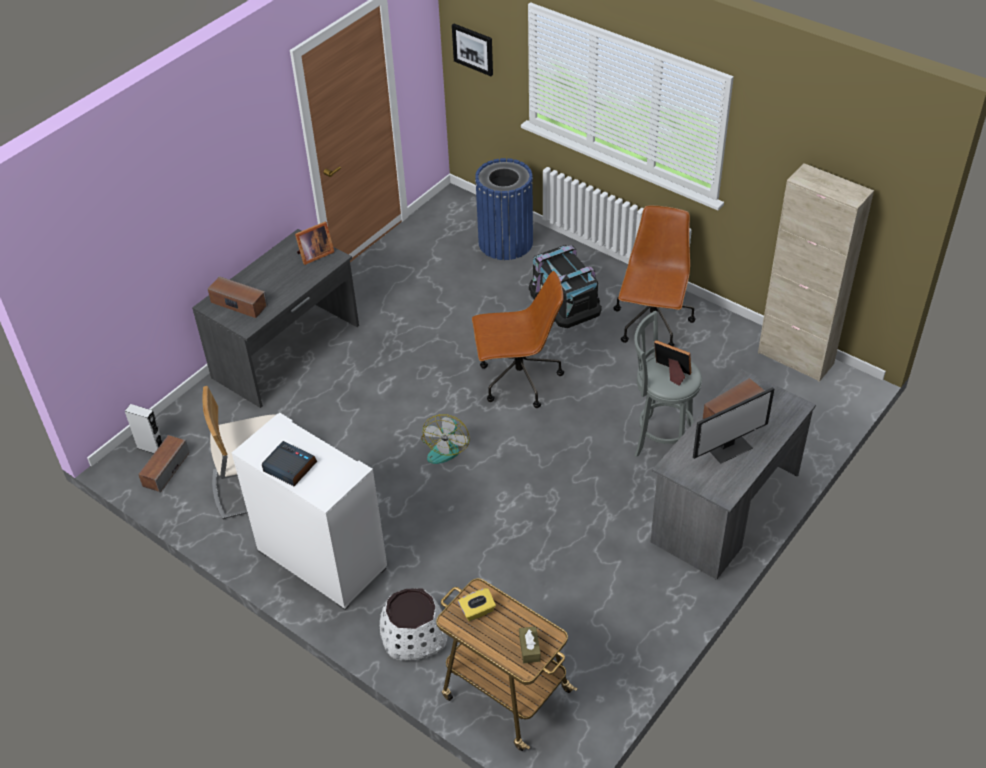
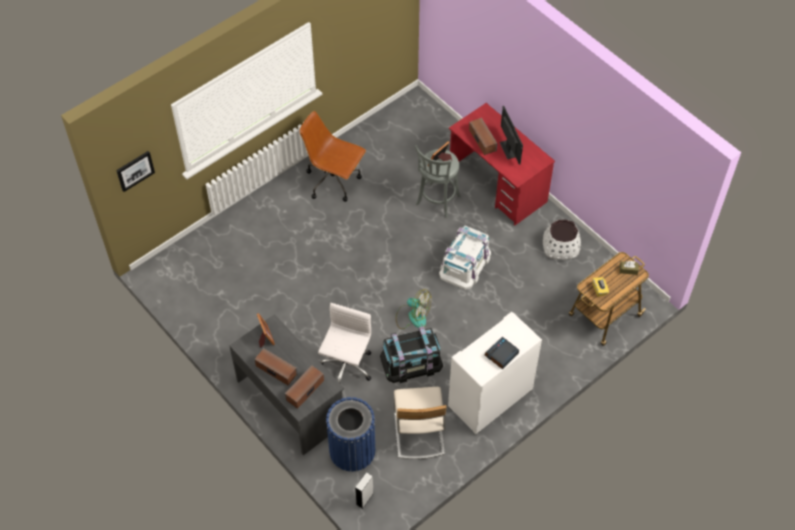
camera: 80 degrees left, 10 degrees up
speaker [138,435,190,493] -> speaker moved to [255,348,298,385]
white planter [380,588,448,660] -> white planter moved to [543,219,581,260]
brown office chair [472,271,564,408] -> none
blue trash can [475,158,533,260] -> blue trash can moved to [326,397,375,472]
black storage box [529,245,602,328] -> black storage box moved to [380,326,443,383]
grey desk [651,369,816,580] -> red desk [449,103,555,226]
beige cabinet [758,163,874,382] -> none
none -> white office chair [318,303,371,383]
none -> white storage box [439,226,491,290]

